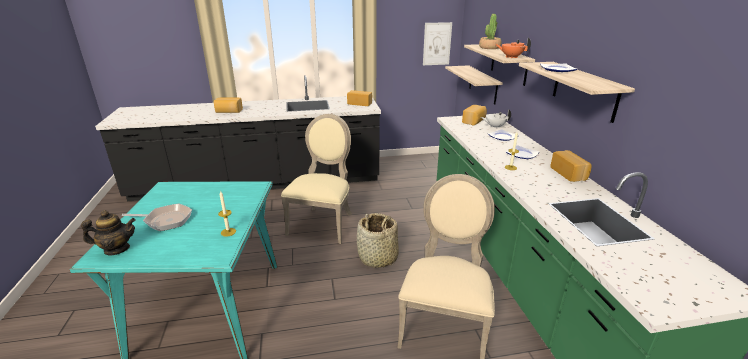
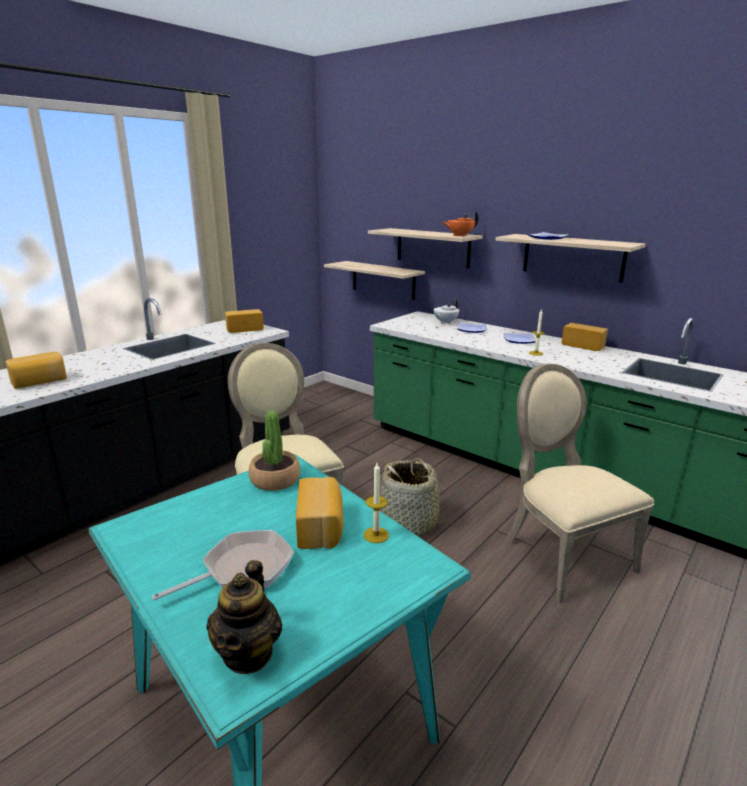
camera: 40 degrees left, 5 degrees down
teapot [81,210,136,256] -> teapot turned 150 degrees clockwise [206,560,282,674]
picture [423,22,452,65] -> none
bread [462,105,487,125] -> bread moved to [296,477,343,549]
potted plant [479,14,501,49] -> potted plant moved to [248,410,300,491]

